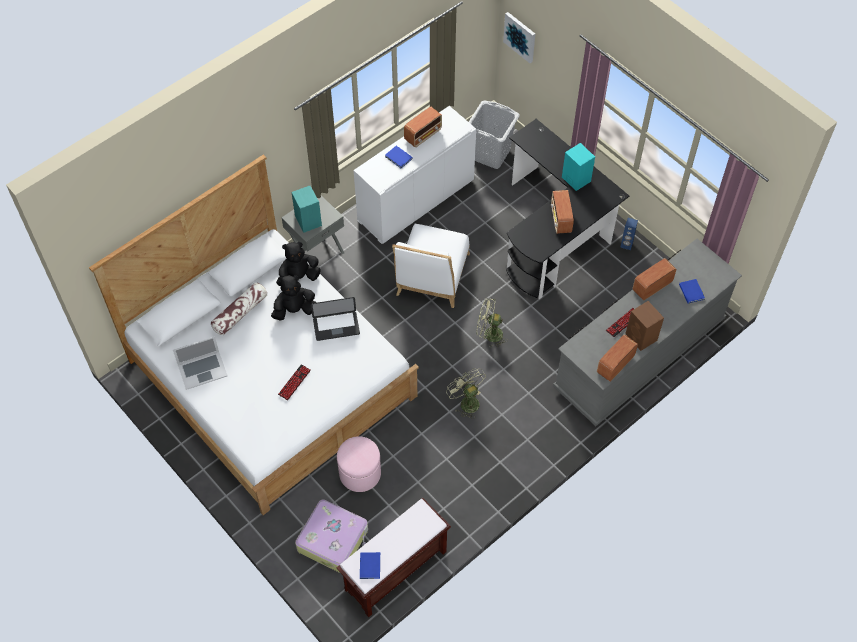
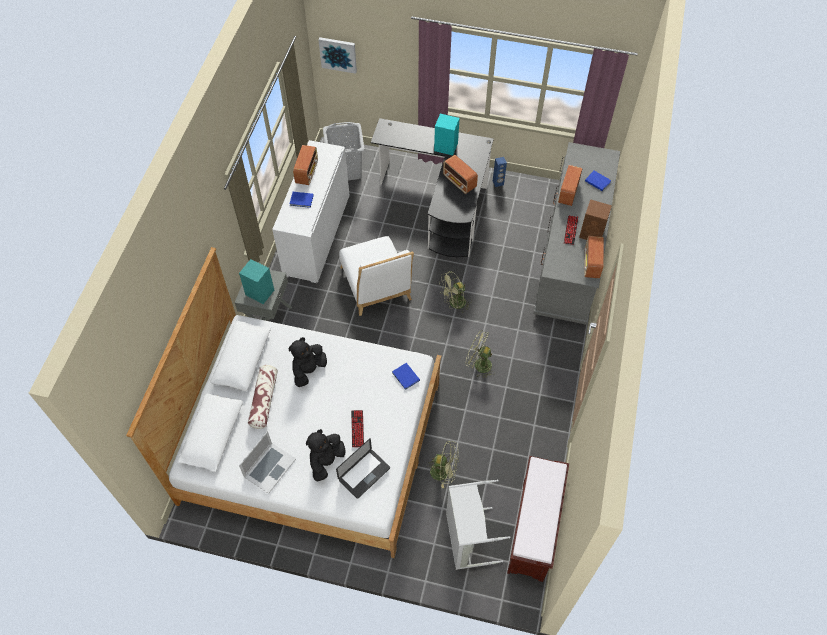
camera: 35 degrees left, 0 degrees up
black plush toy [276,242,321,286] -> black plush toy moved to [306,429,346,481]
suitcase [295,499,368,573] -> grey laundry basket [446,479,510,570]
laptop [311,297,360,341] -> laptop moved to [336,438,390,499]
pink ottoman [337,436,381,492] -> green fan [426,441,459,488]
blue book [360,552,380,579] -> blue book moved to [392,363,420,390]

